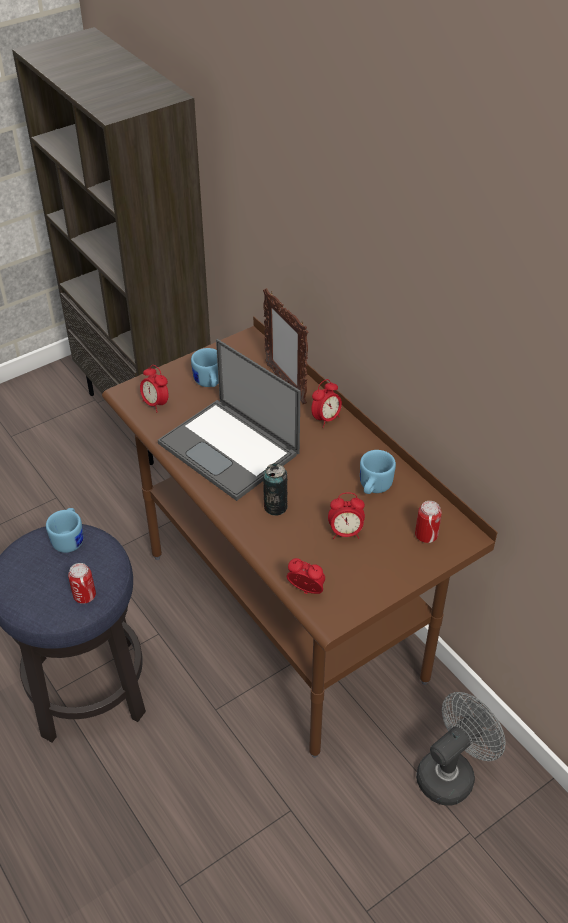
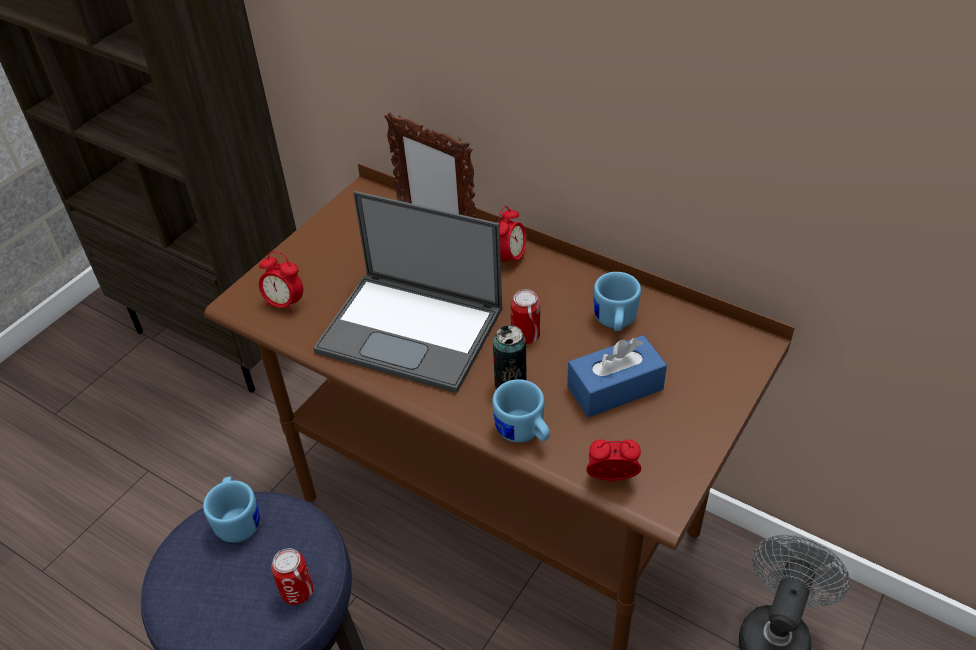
camera: 20 degrees left, 0 degrees up
blue mug [191,348,219,387] -> blue mug moved to [492,379,550,443]
alarm clock [328,492,365,539] -> blue tissue box [567,335,667,417]
can [415,501,442,543] -> can moved to [511,289,540,344]

